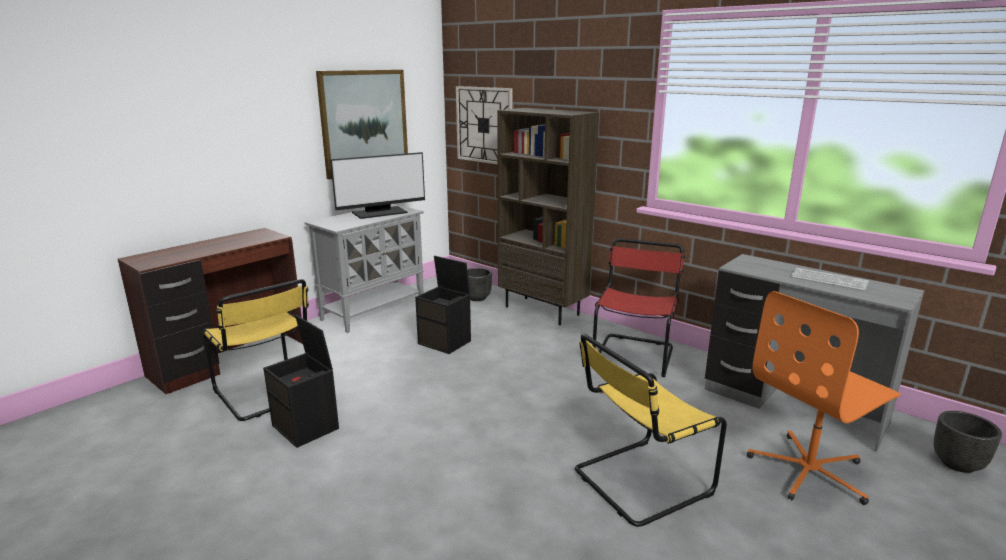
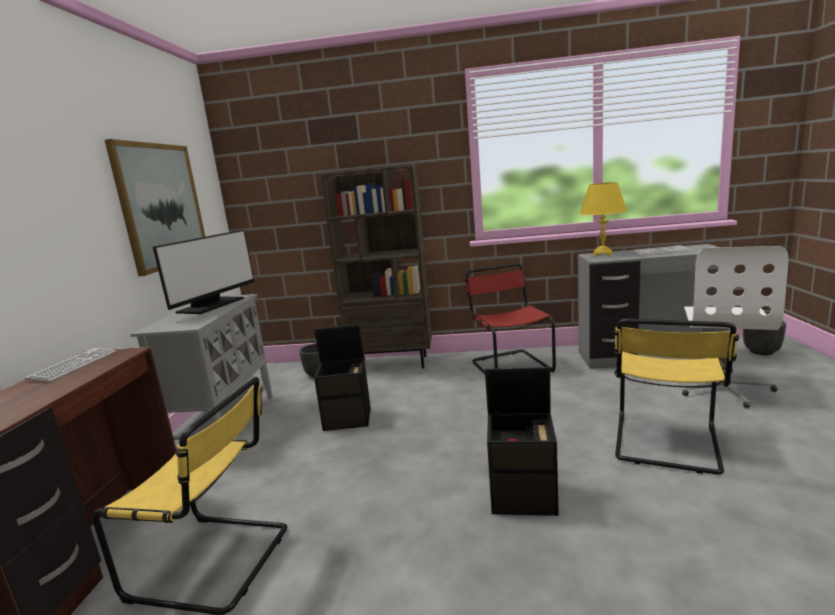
camera: 35 degrees left, 5 degrees down
black storage box [263,315,339,448] -> black storage box moved to [485,367,559,516]
wall clock [456,86,513,165] -> none
orange office chair [747,291,901,505] -> white office chair [682,246,789,408]
none -> keyboard [25,348,116,382]
none -> yellow table lamp [580,182,627,256]

